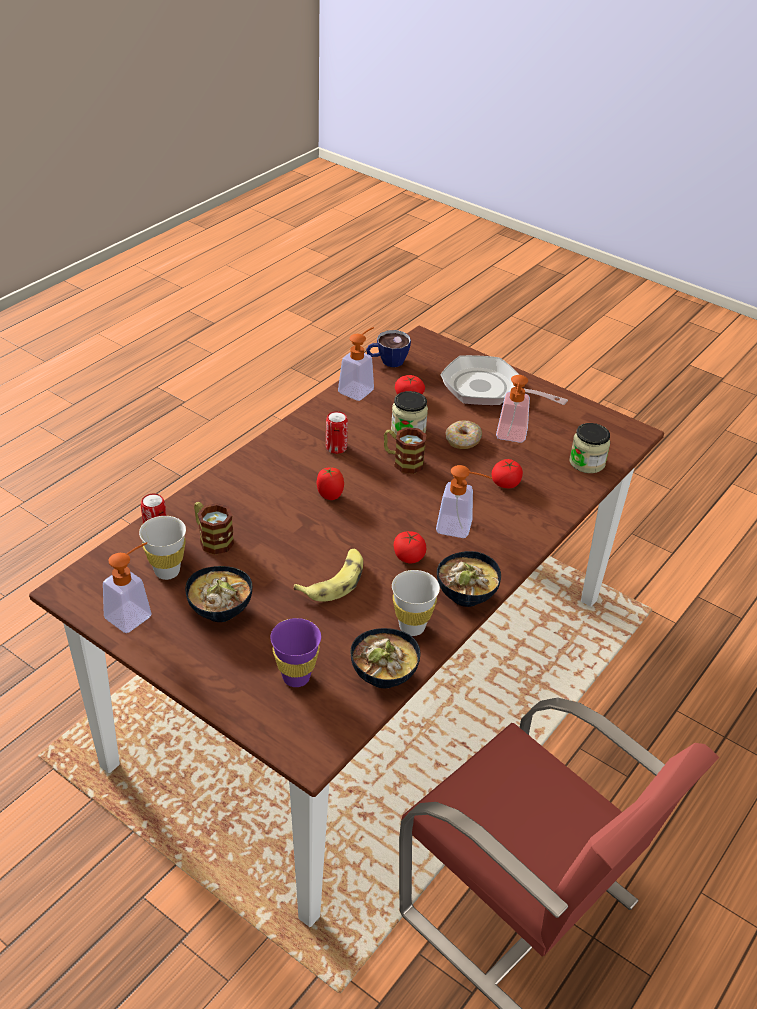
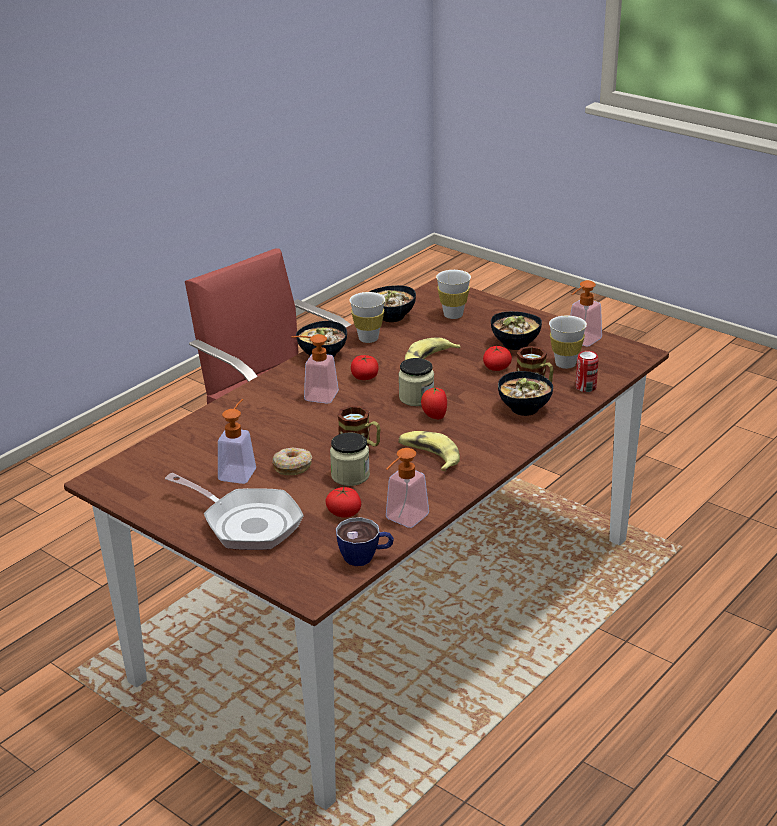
camera: 175 degrees left, 10 degrees down
purple cup [270,618,321,687] -> white cup [436,270,471,319]
can [326,411,348,454] -> banana [398,431,460,471]
tomato [491,459,523,488] -> tomato moved to [483,346,512,371]
jar [569,423,610,473] -> jar moved to [398,358,434,406]
none -> bowl [498,371,553,416]

